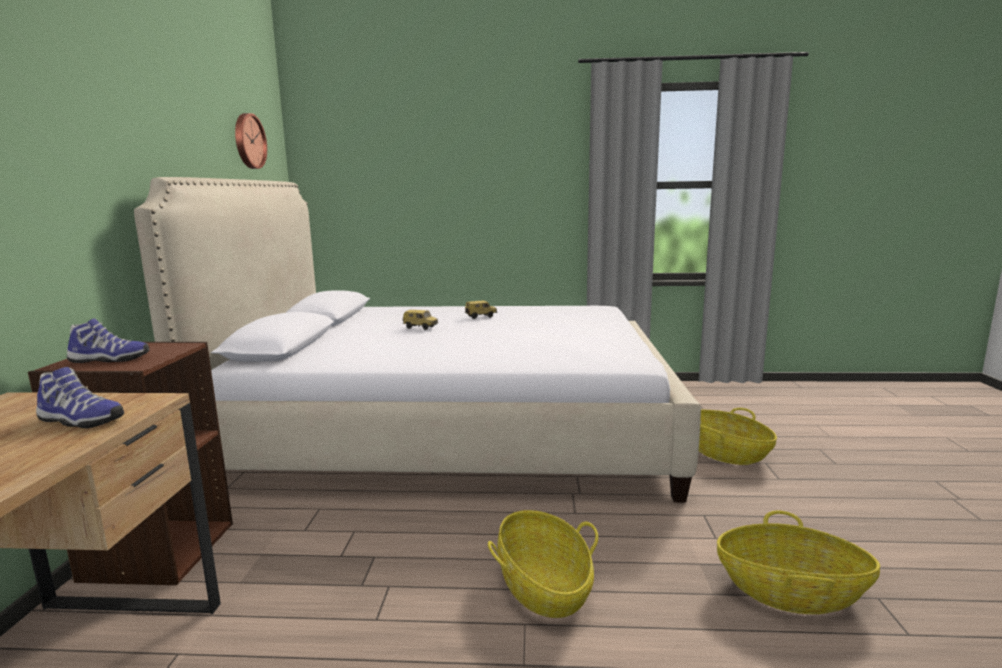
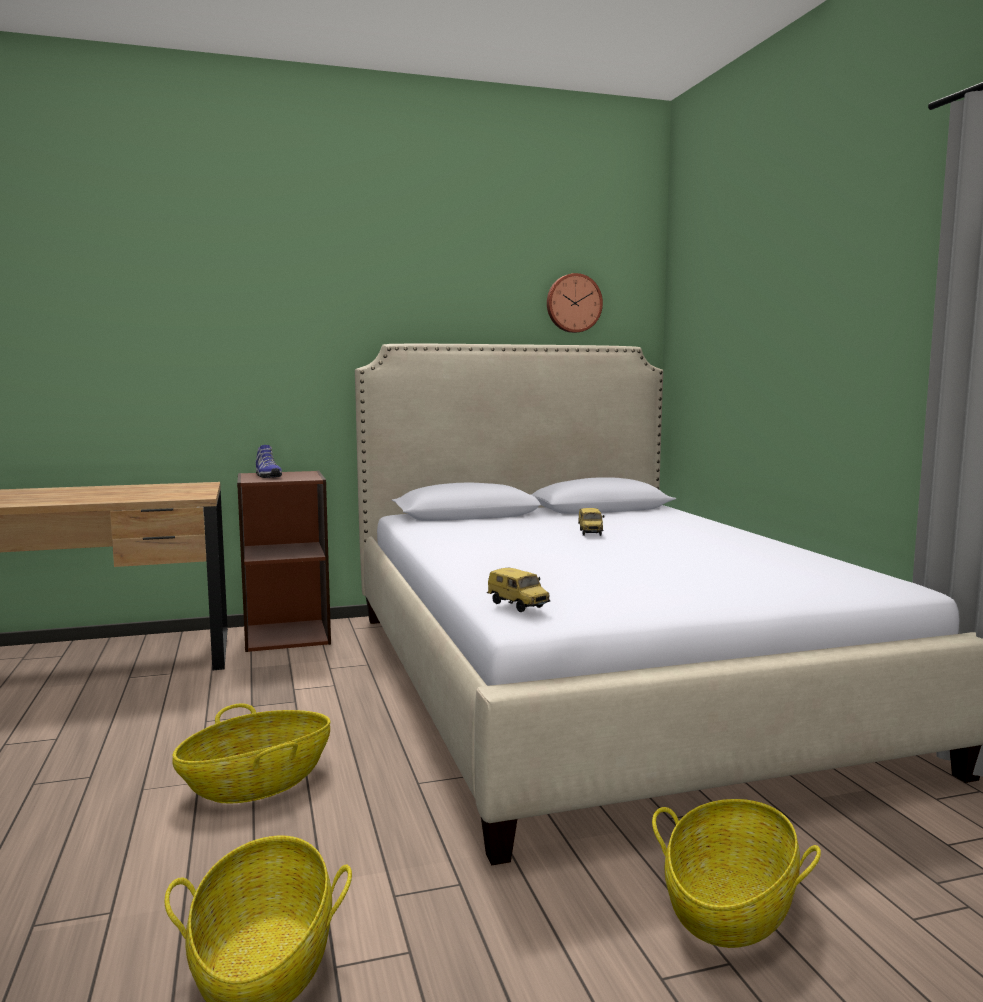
camera: 70 degrees right, 5 degrees down
shoe [36,367,124,429] -> none
toy car [465,300,497,319] -> toy car moved to [487,568,550,612]

